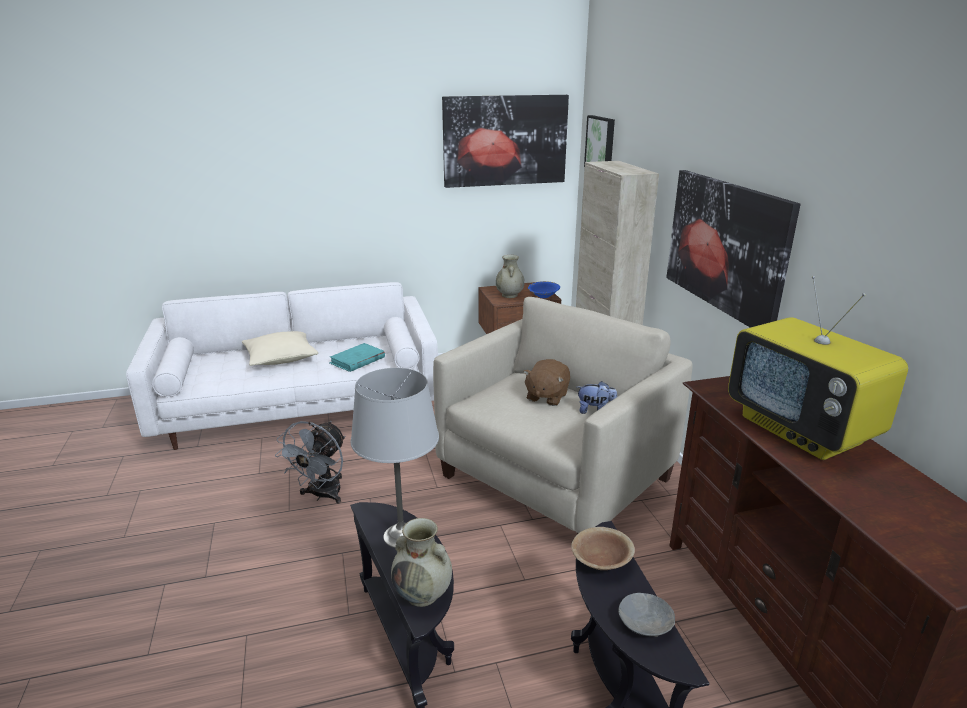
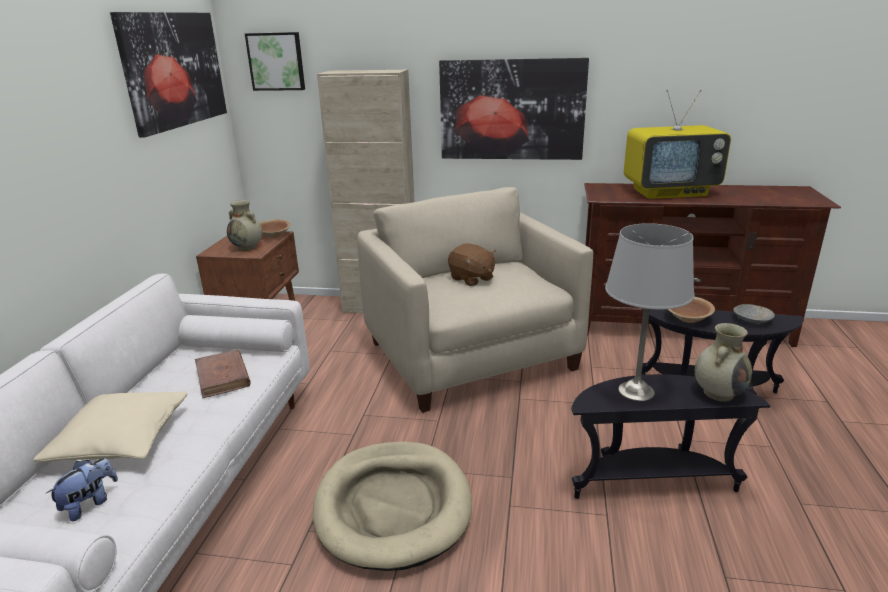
camera: 65 degrees left, 0 degrees up
grey fan [275,421,345,504] -> beige dog bed [313,441,472,571]
turquoise book [329,343,385,372] -> brown book [195,349,250,398]
blue bowl [528,281,560,298] -> brown bowl [260,219,291,238]
plush toy [577,381,617,414] -> plush toy moved to [46,458,118,521]

